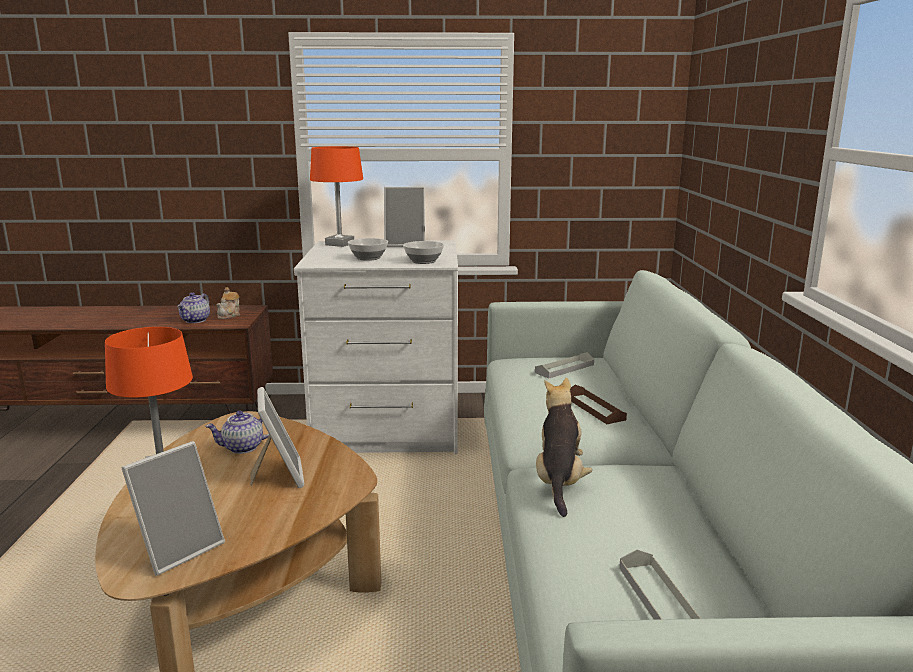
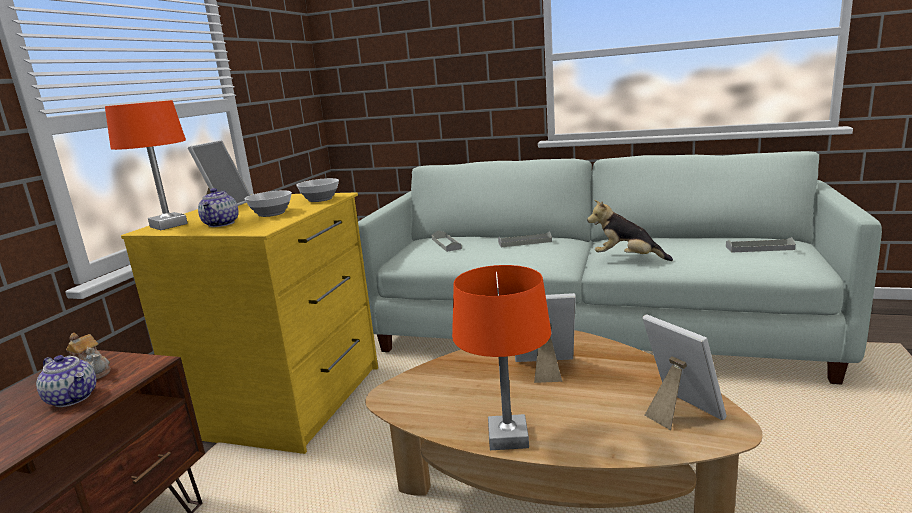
camera: 70 degrees left, 0 degrees up
teapot [205,411,269,454] -> teapot moved to [198,188,239,227]
white dresser [294,241,458,454] -> yellow dresser [121,192,378,454]
brown tray [570,385,627,424] -> grey tray [498,231,552,248]

